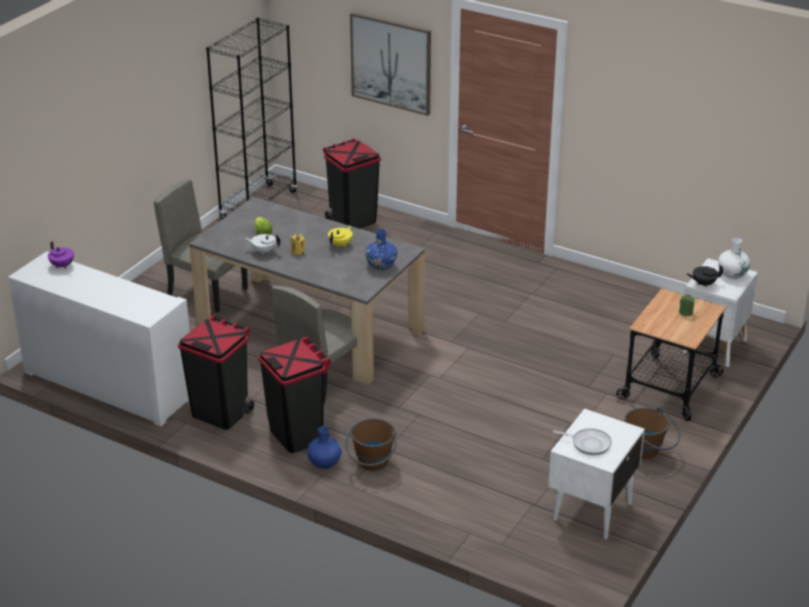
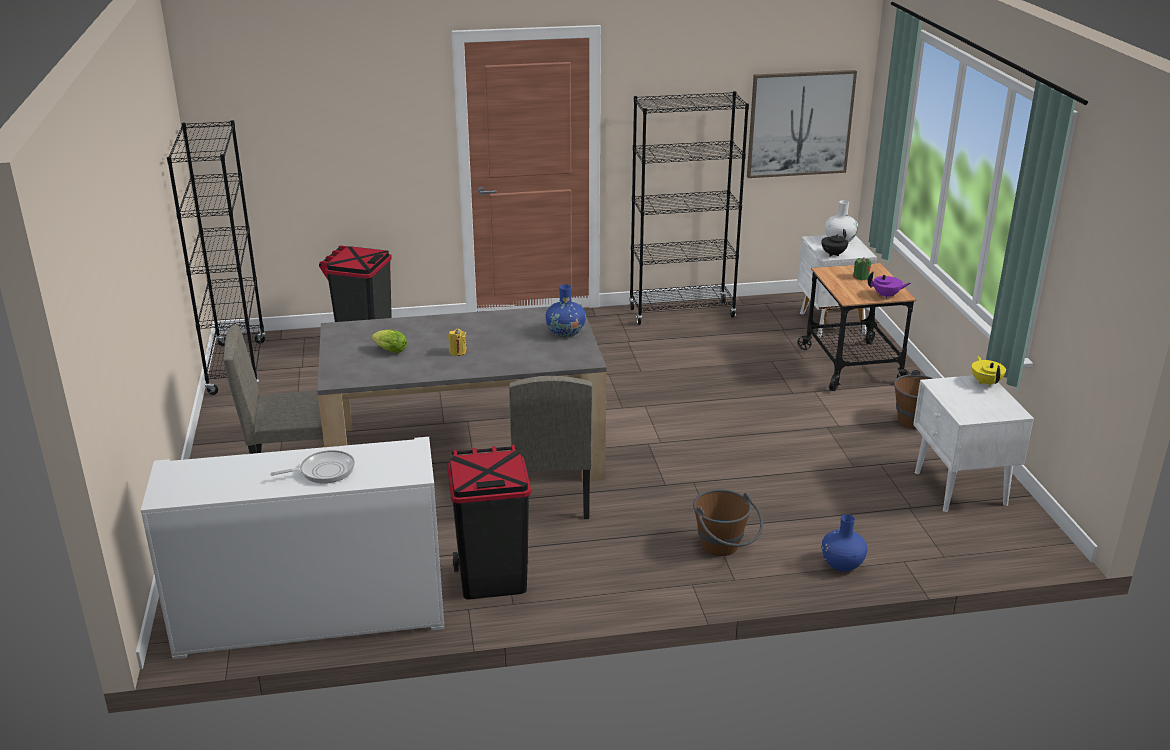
camera: 40 degrees left, 5 degrees down
purple teapot [48,241,74,269] -> purple teapot moved to [867,271,911,299]
white teapot [245,234,281,254] -> none
black trash can [258,337,331,453] -> none
blue vase [307,426,342,469] -> blue vase moved to [821,514,867,572]
yellow teapot [328,226,353,248] -> yellow teapot moved to [972,356,1006,387]
picture [350,12,431,116] -> picture moved to [747,70,857,178]
frying pan [553,428,612,455] -> frying pan moved to [270,450,355,484]
none -> black bookcase [629,91,749,325]

